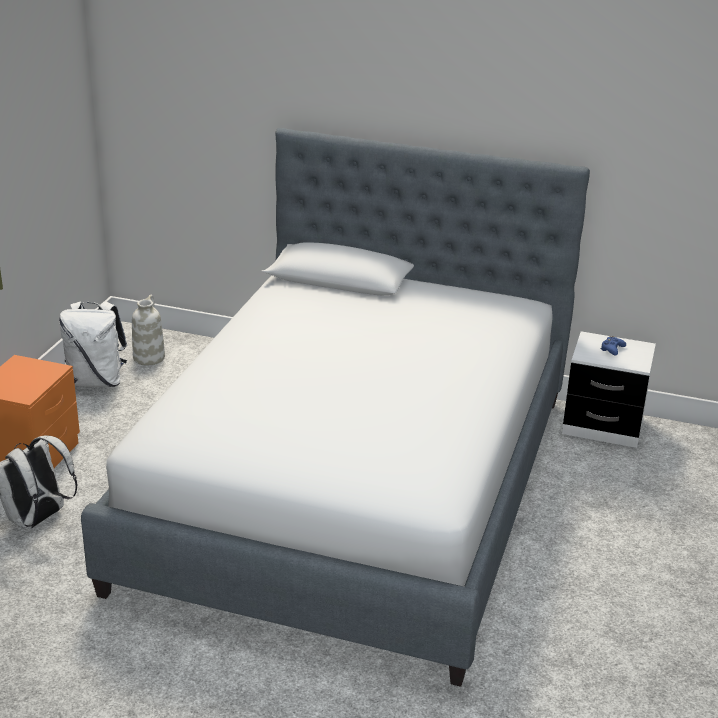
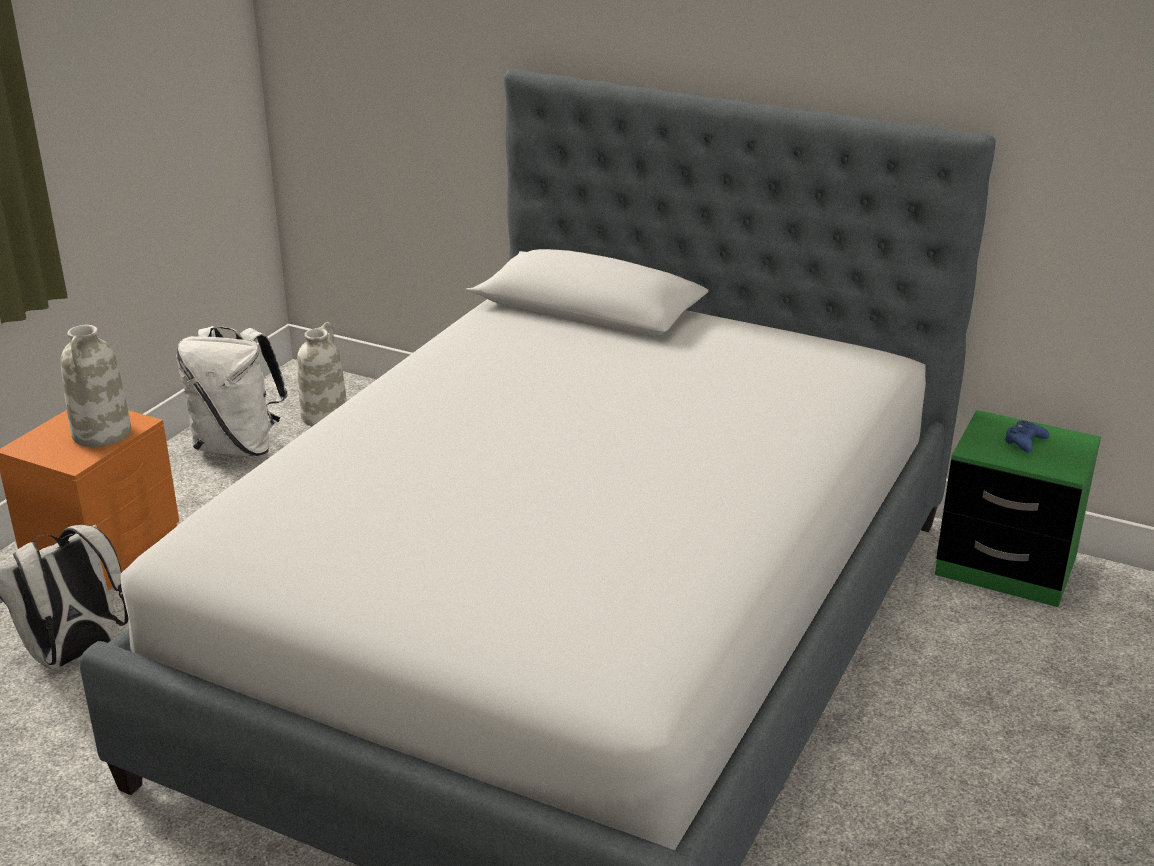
camera: 10 degrees right, 0 degrees up
white nightstand [562,331,656,448] -> green nightstand [935,410,1101,607]
none -> white vase [60,325,131,447]

